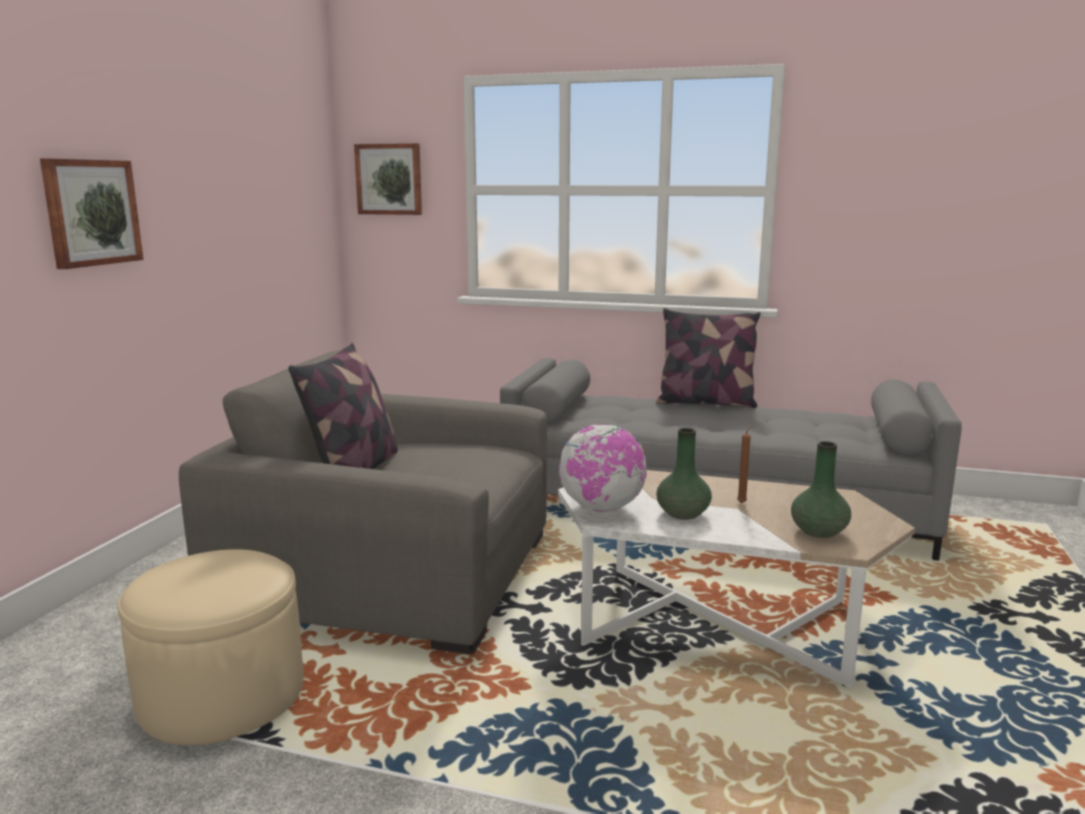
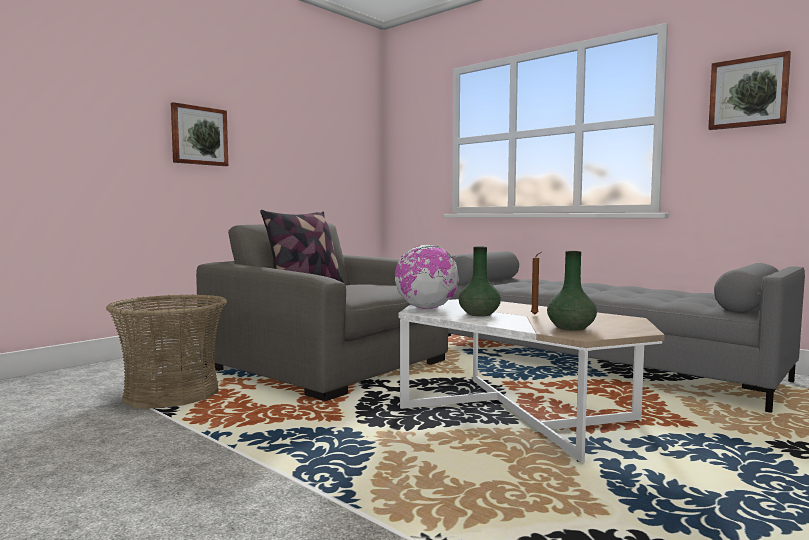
camera: 25 degrees right, 10 degrees down
beige ottoman [118,549,303,745] -> basket [106,294,227,409]
picture [354,143,422,215] -> picture moved to [708,51,791,130]
pillow [656,308,760,408] -> none

